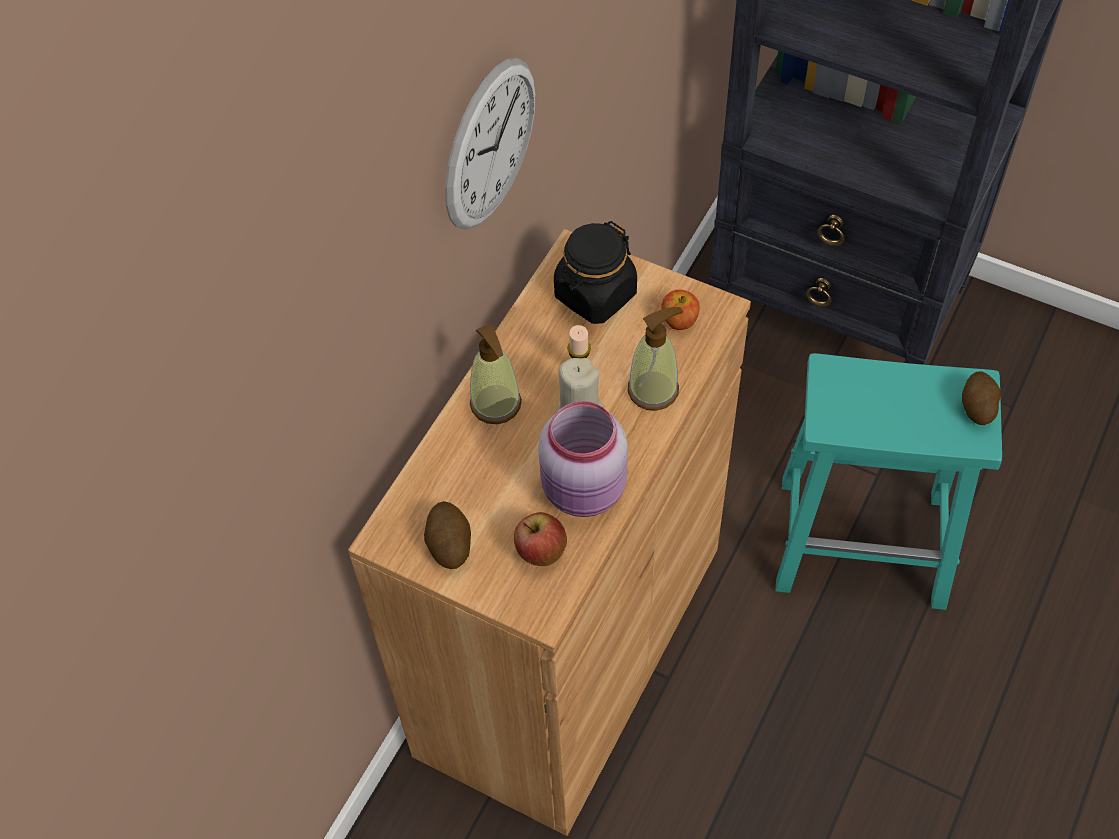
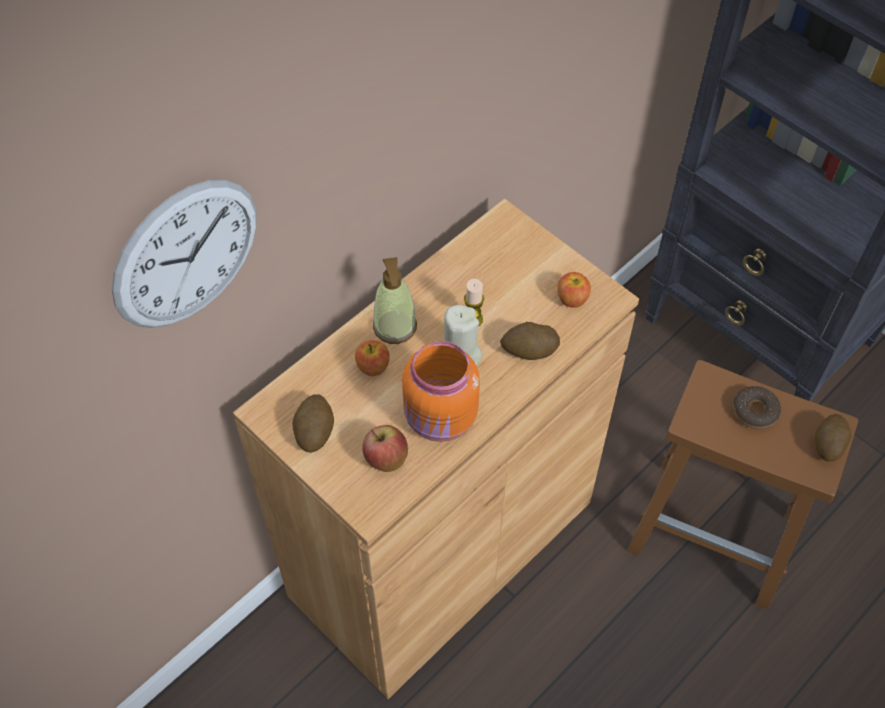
camera: 15 degrees right, 0 degrees up
wall clock [445,58,536,230] -> wall clock moved to [112,180,257,328]
pink jar [538,401,628,517] -> orange jar [402,341,480,442]
black jar [554,221,637,324] -> none
soap dispenser [627,307,683,411] -> potato [500,322,560,360]
turquoise stool [775,353,1002,610] -> brown stool [627,360,858,610]
none -> apple [355,340,390,376]
none -> donut [733,386,781,429]

